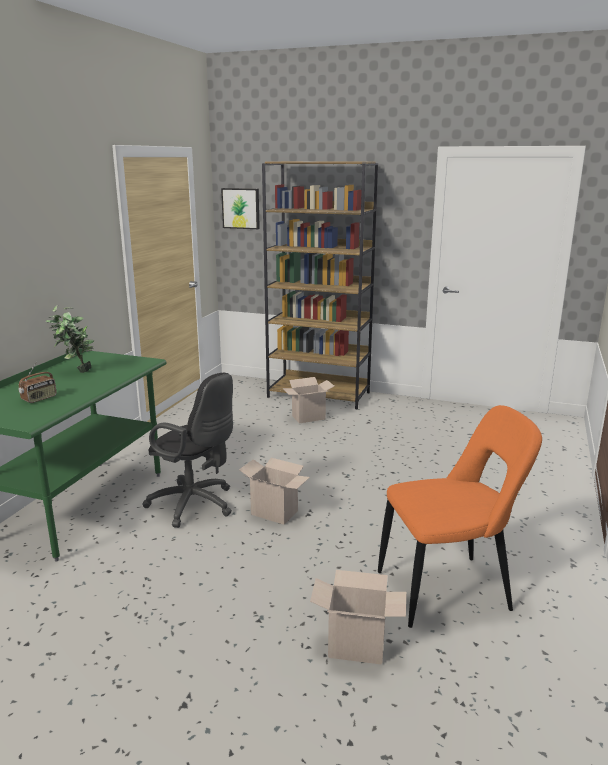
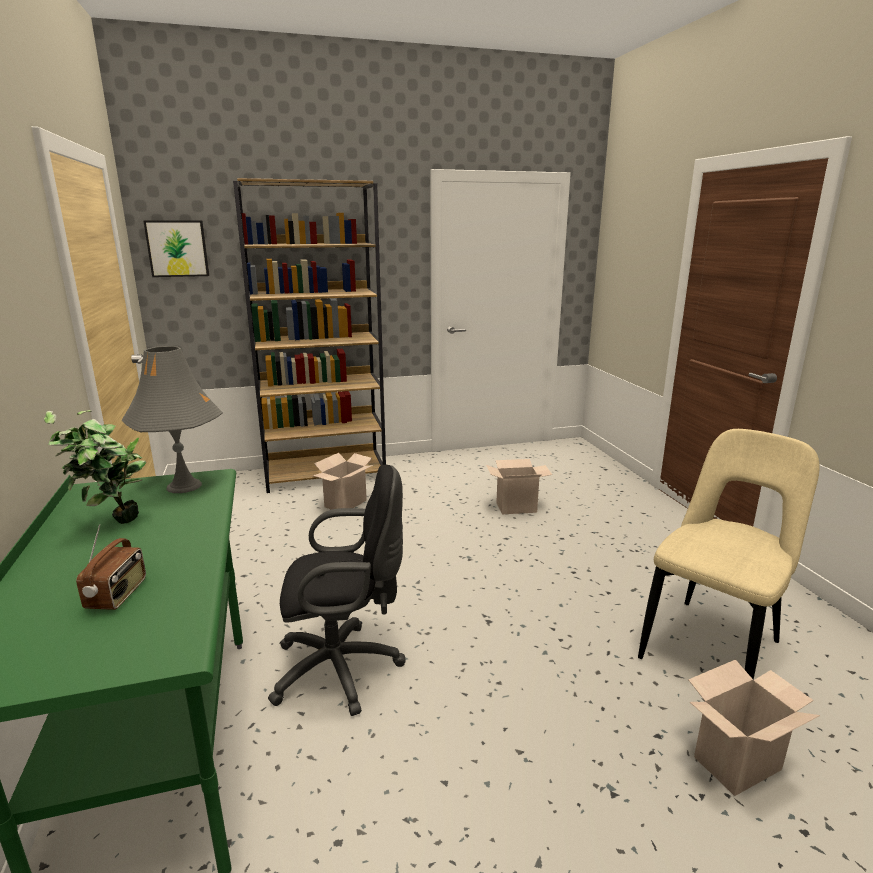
camera: 35 degrees left, 0 degrees up
cardboard box [239,458,310,525] -> cardboard box moved to [486,459,552,514]
orange chair [378,405,542,628] -> beige chair [638,429,819,680]
none -> grey table lamp [122,346,223,493]

